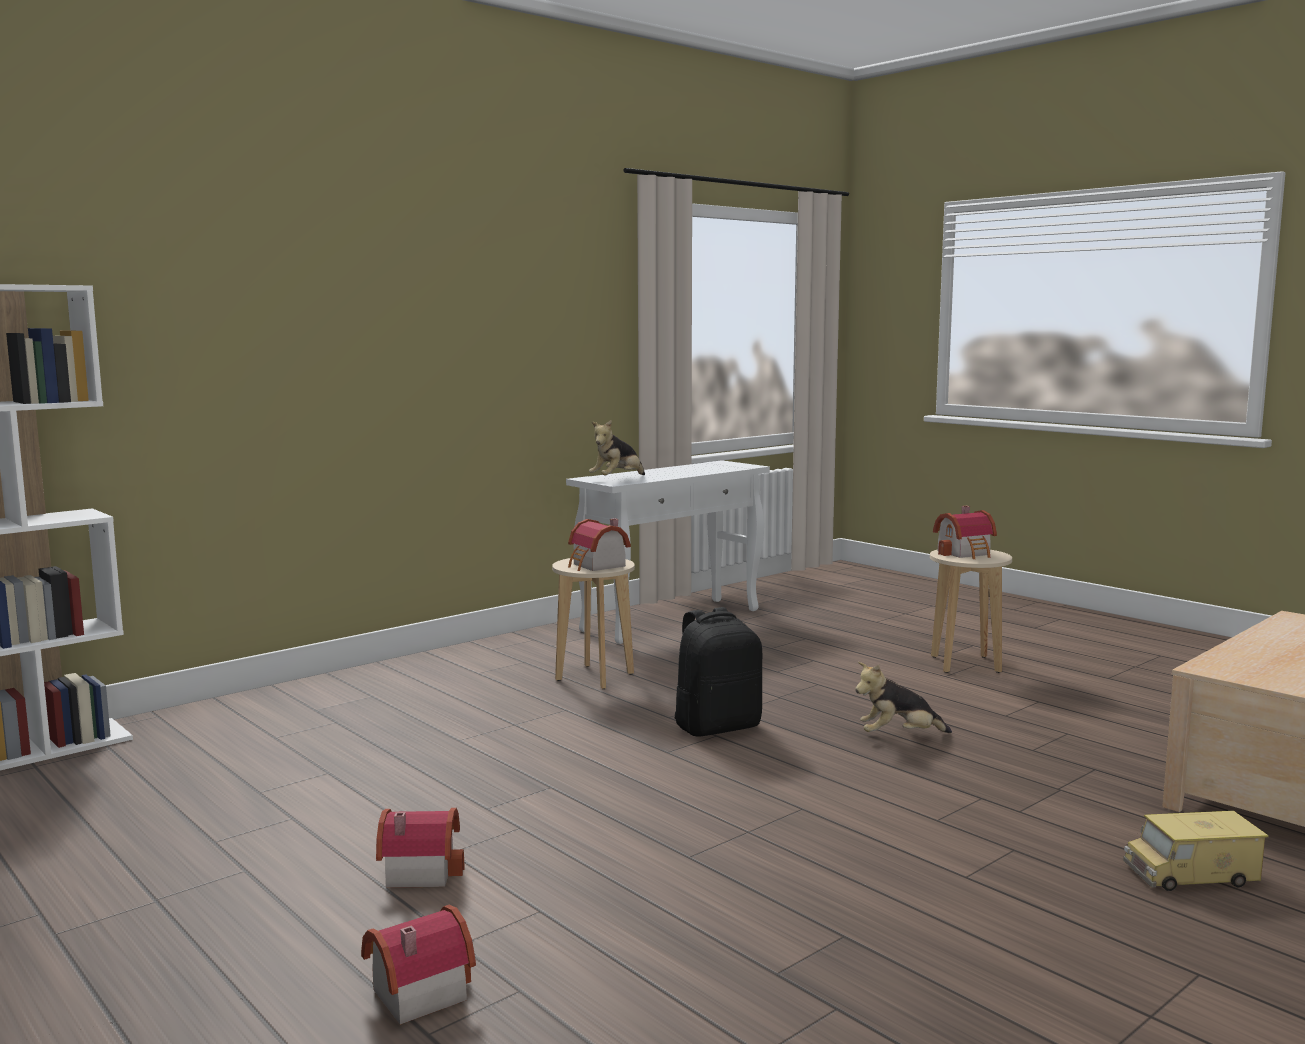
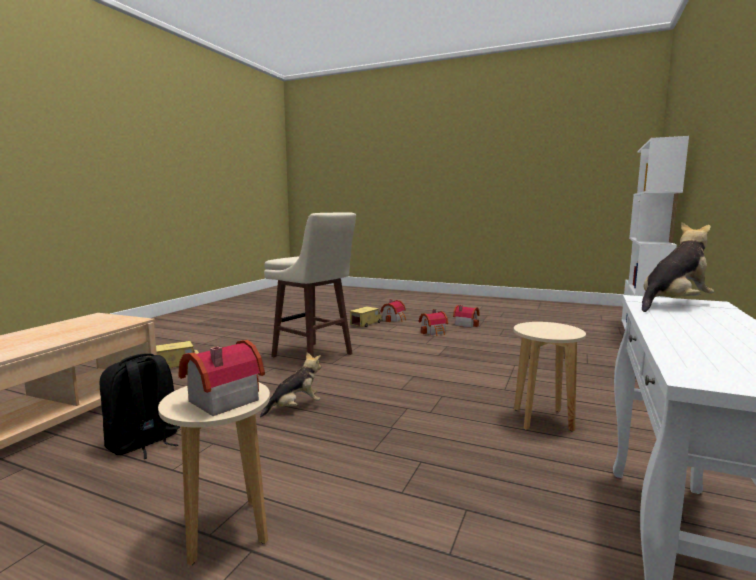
camera: 155 degrees right, 0 degrees up
toy house [568,518,631,571] -> toy house moved to [453,305,480,328]
plush toy [589,420,645,475] -> plush toy turned 45 degrees clockwise [642,222,714,312]
black backpack [674,607,762,737] -> black backpack moved to [100,353,180,459]
none -> beige stool [264,213,356,357]
none -> toy truck [349,306,382,327]

